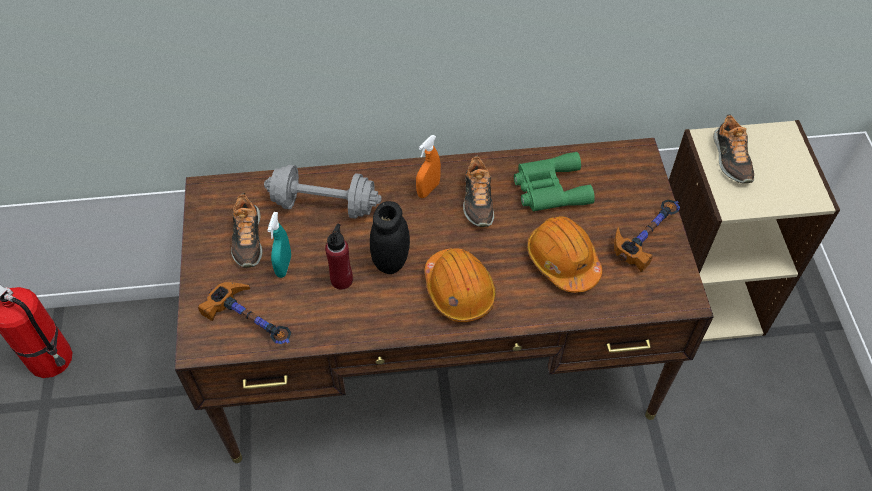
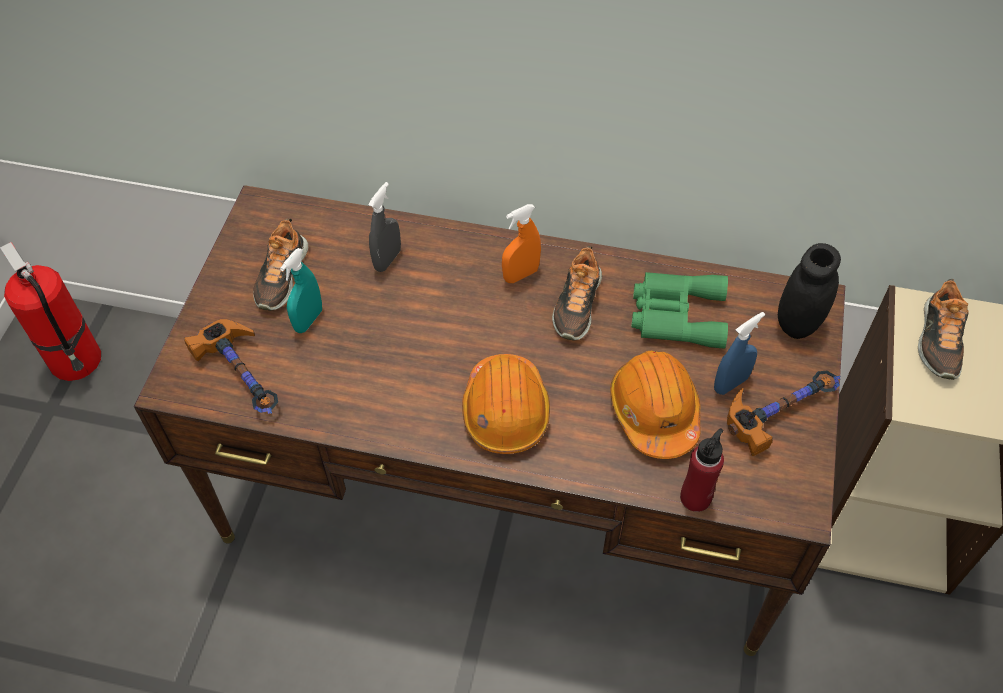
camera: 20 degrees right, 0 degrees up
grey dumbbell [264,165,382,219] -> grey spray bottle [368,182,401,272]
red bottle [325,224,353,290] -> red bottle moved to [680,428,724,512]
black jar [370,201,410,274] -> black jar moved to [778,243,841,339]
none -> blue spray bottle [714,312,765,395]

